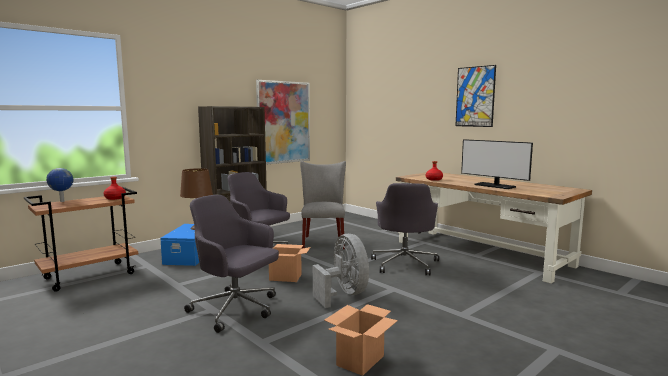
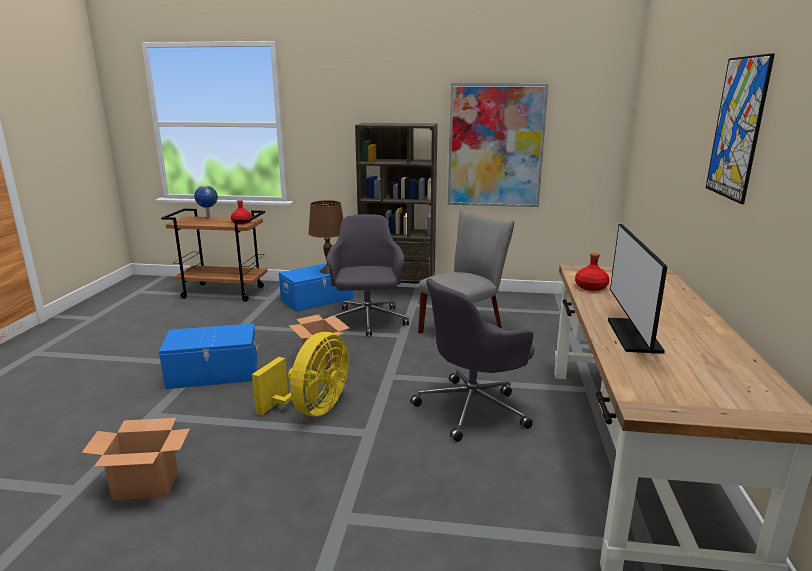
camera: 50 degrees right, 10 degrees up
grey office chair [184,195,279,333] -> blue storage box [159,323,258,389]
grey fan [313,234,369,308] -> yellow fan [252,332,349,416]

